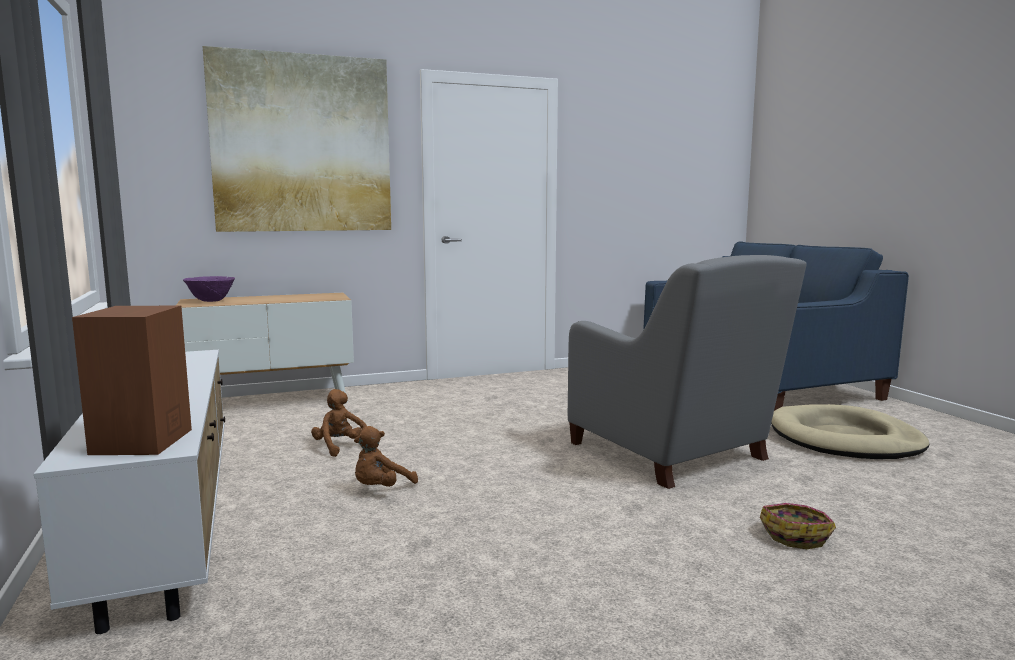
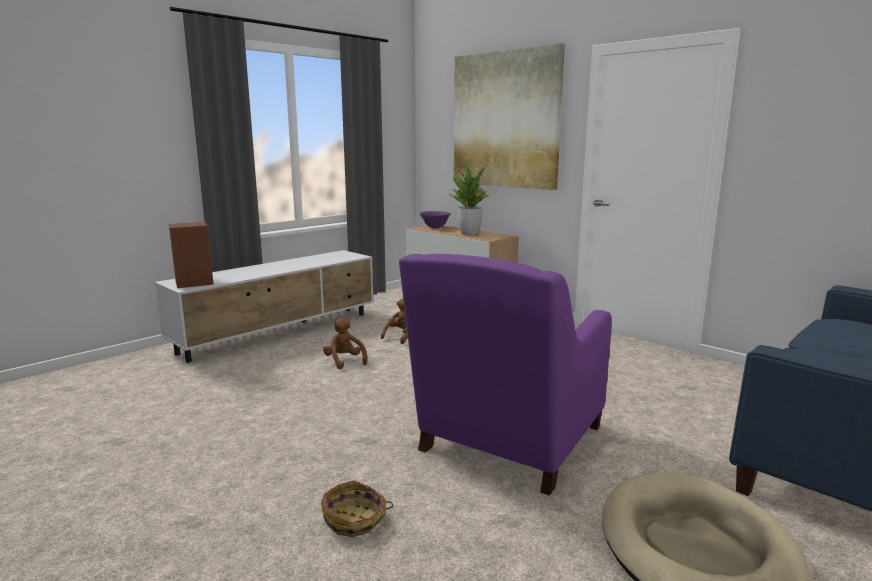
camera: 65 degrees right, 5 degrees up
brown plush toy [354,426,418,487] -> brown plush toy turned 45 degrees clockwise [323,318,367,370]
grey armchair [568,255,807,489] -> purple armchair [399,254,612,496]
none -> potted plant [448,164,493,235]

